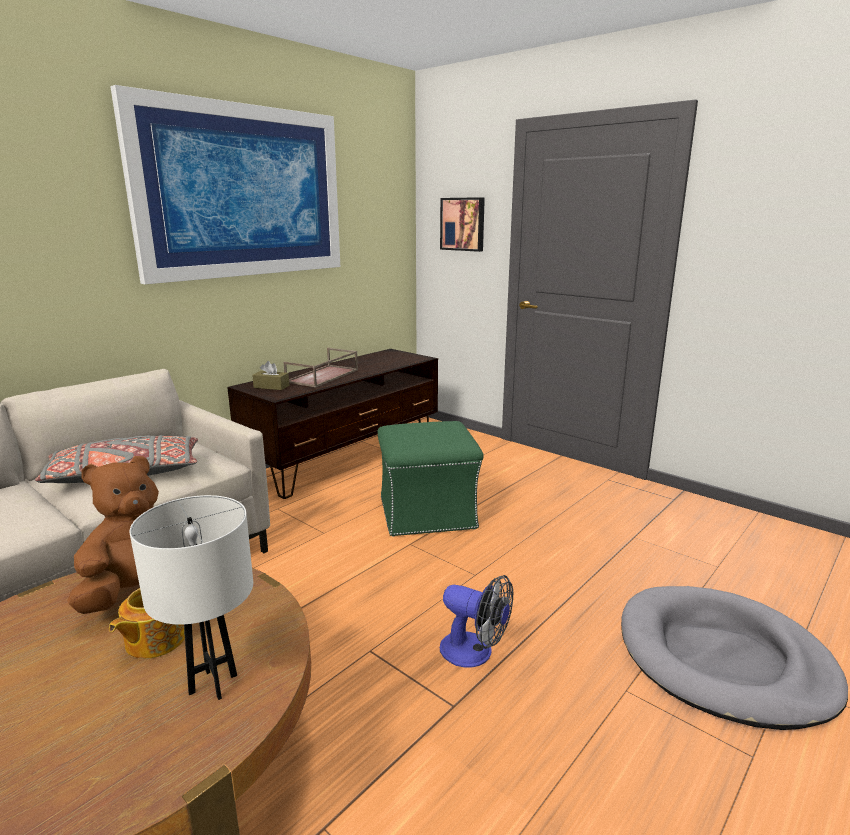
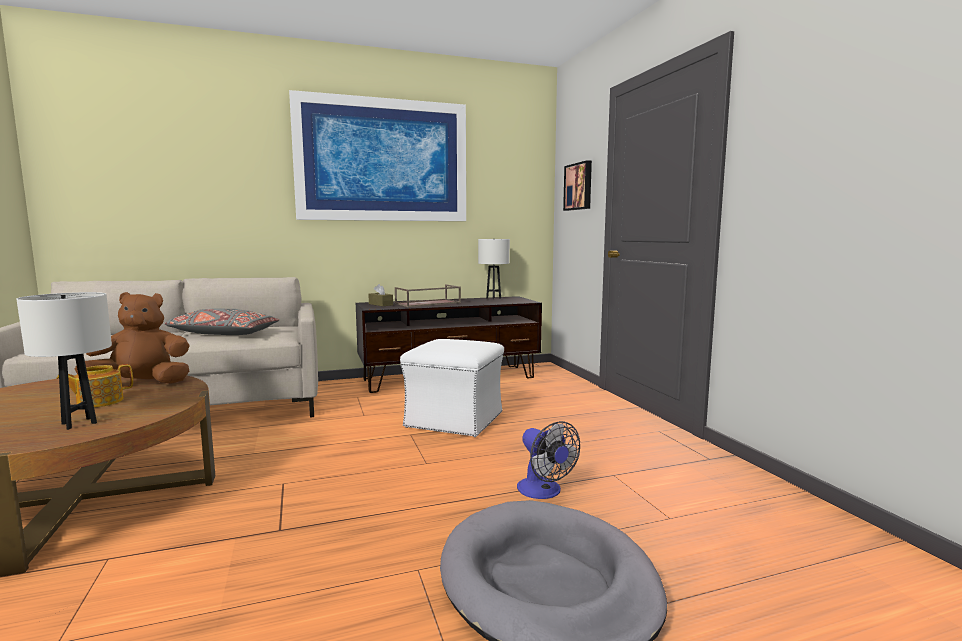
camera: 30 degrees right, 10 degrees down
green ottoman [378,421,484,537] -> white ottoman [400,339,504,437]
fan [440,575,513,667] -> fan moved to [517,421,580,499]
none -> white table lamp [478,239,510,299]

